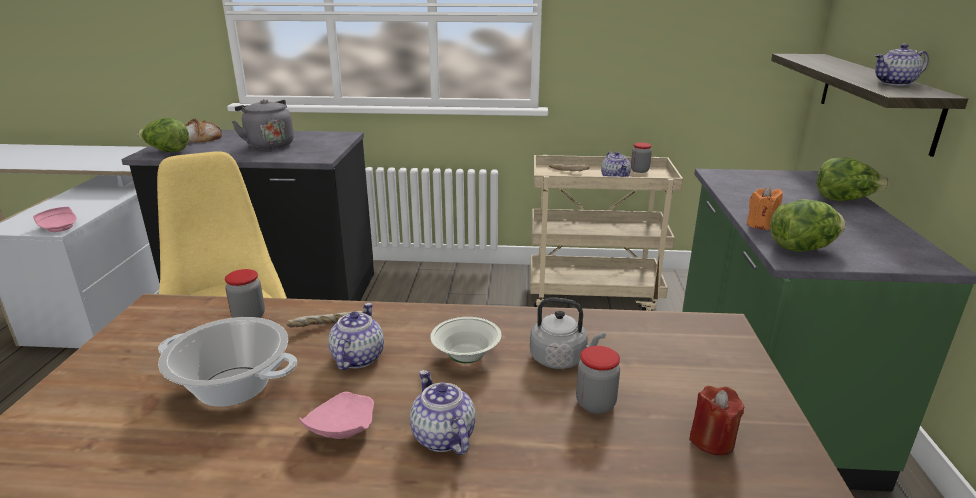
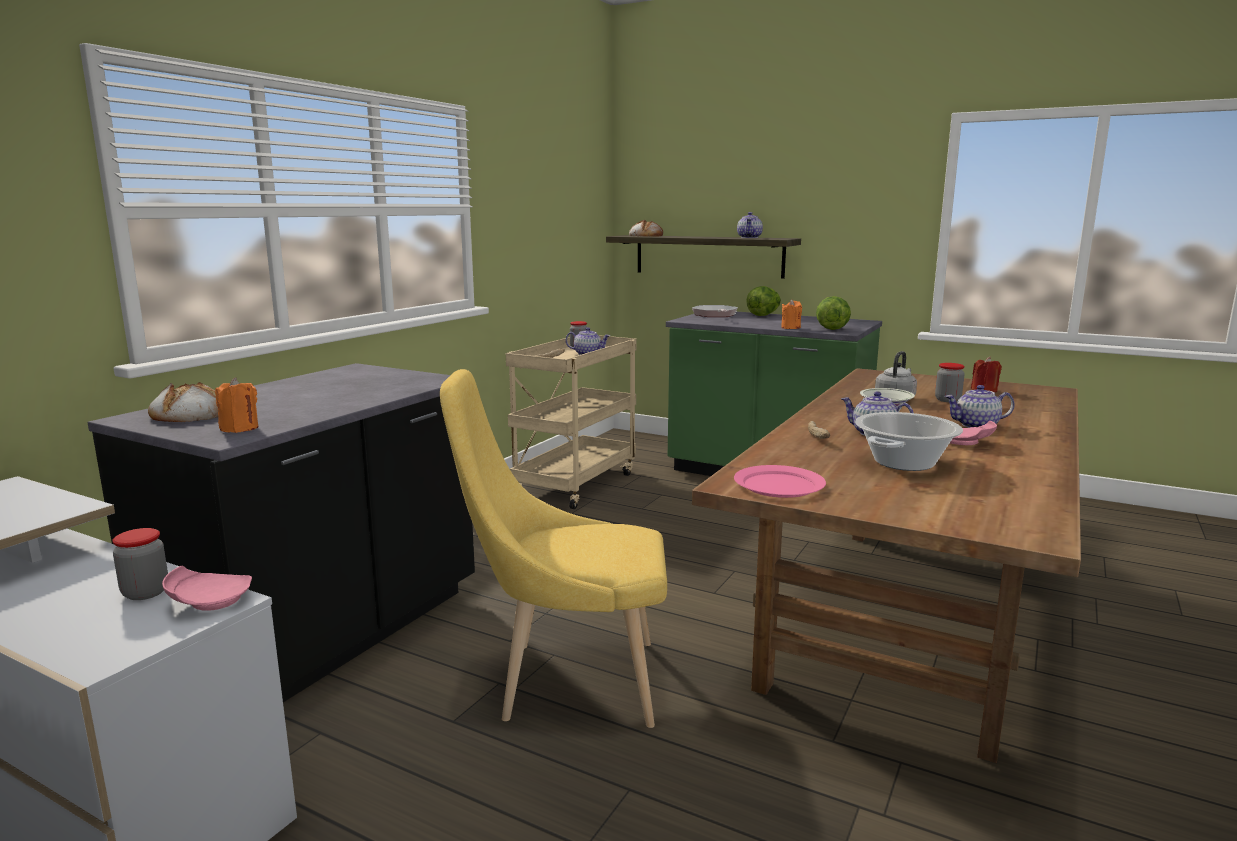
camera: 65 degrees left, 10 degrees down
lettuce [138,118,189,152] -> orange candle [215,377,258,433]
jar [225,269,265,318] -> jar moved to [112,528,168,600]
grey kettle [232,99,294,149] -> none
none -> bread [629,220,663,237]
none -> frying pan [692,305,738,317]
none -> pink plate [734,465,826,498]

